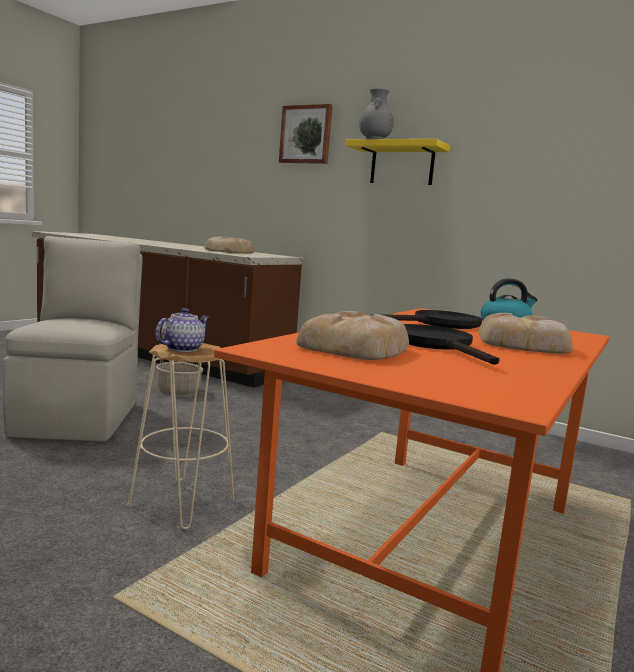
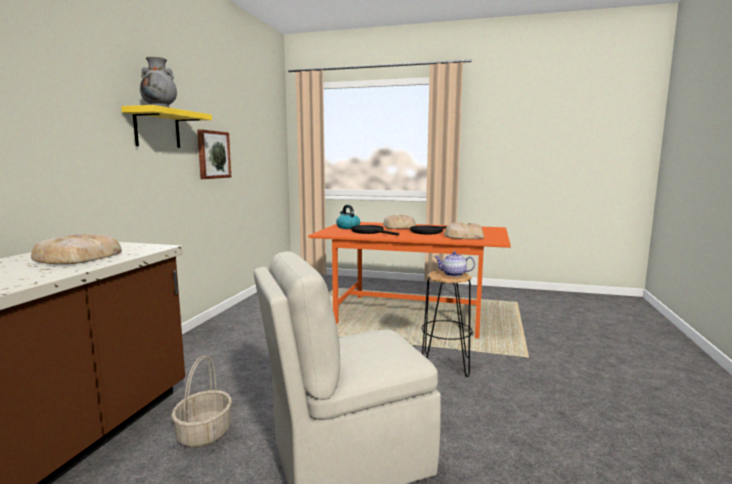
camera: 105 degrees left, 0 degrees up
beige stool [127,343,234,530] -> black stool [421,270,473,377]
picture [279,104,333,164] -> picture moved to [197,129,231,179]

